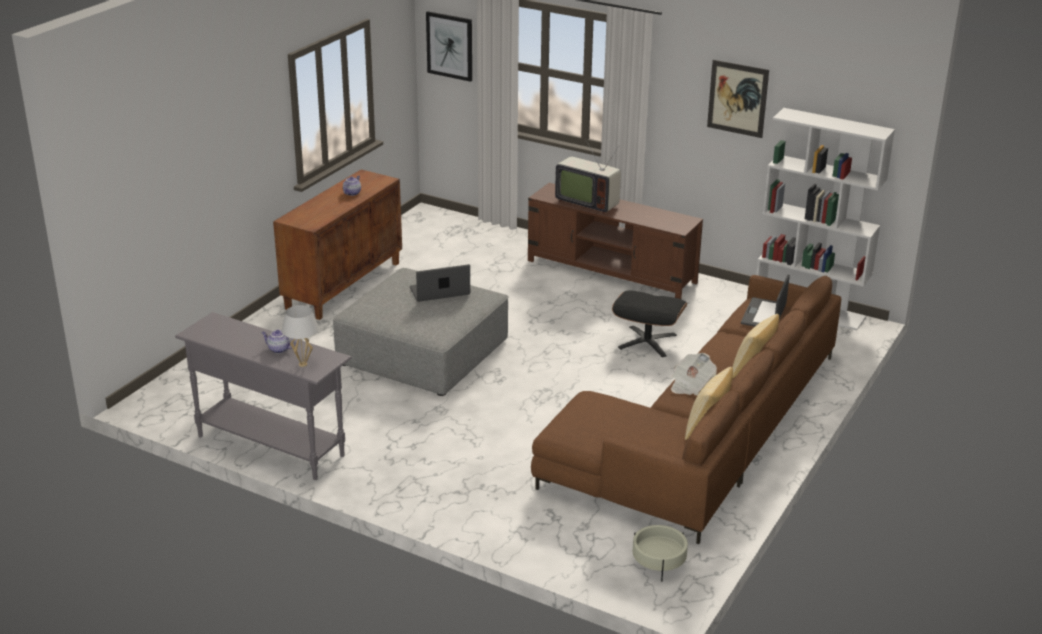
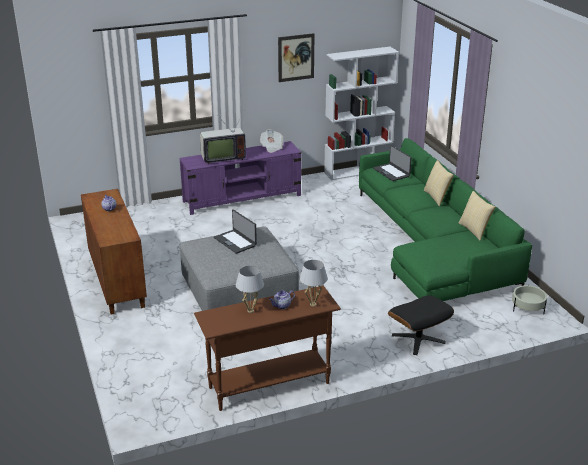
camera: 50 degrees left, 0 degrees up
grey console table [175,312,352,480] -> brown console table [194,285,341,411]
laptop [410,264,470,302] -> laptop turned 60 degrees counterclockwise [214,209,257,254]
picture [426,11,472,82] -> none
brown tv stand [528,183,703,299] -> purple tv stand [179,141,301,215]
brown sofa [531,275,841,544] -> green sofa [359,138,532,301]
black ottoman [612,290,687,357] -> black ottoman moved to [388,295,454,355]
newspaper [671,353,717,395] -> newspaper moved to [260,129,283,153]
none -> white table lamp [236,266,264,313]

